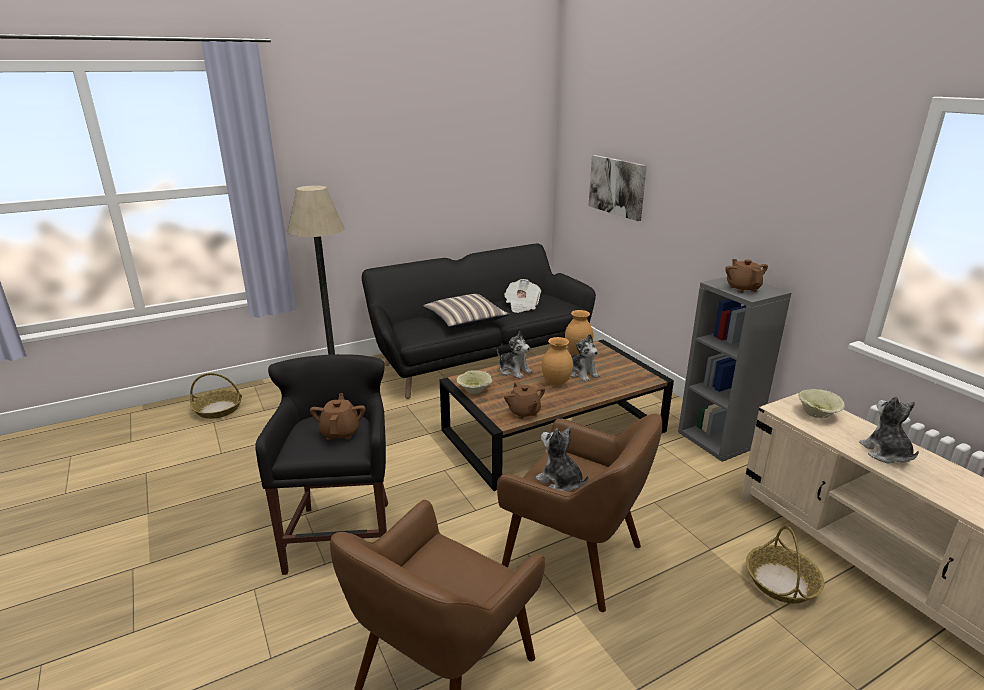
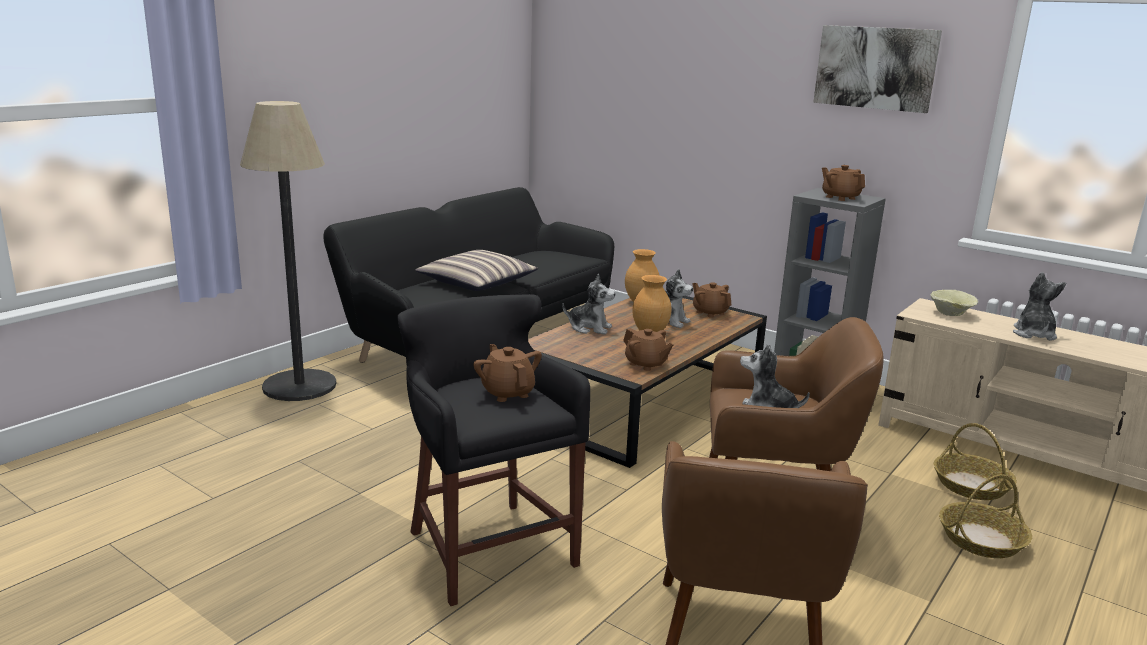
camera: 25 degrees left, 5 degrees down
basket [190,373,242,419] -> basket moved to [939,475,1032,558]
beige bowl [457,370,492,394] -> none
newspaper [504,279,541,313] -> none
picture [589,155,647,221] -> picture moved to [813,25,942,113]
plush toy [859,396,919,464] -> plush toy turned 45 degrees clockwise [1013,272,1066,341]
none -> brown teapot [692,282,731,318]

